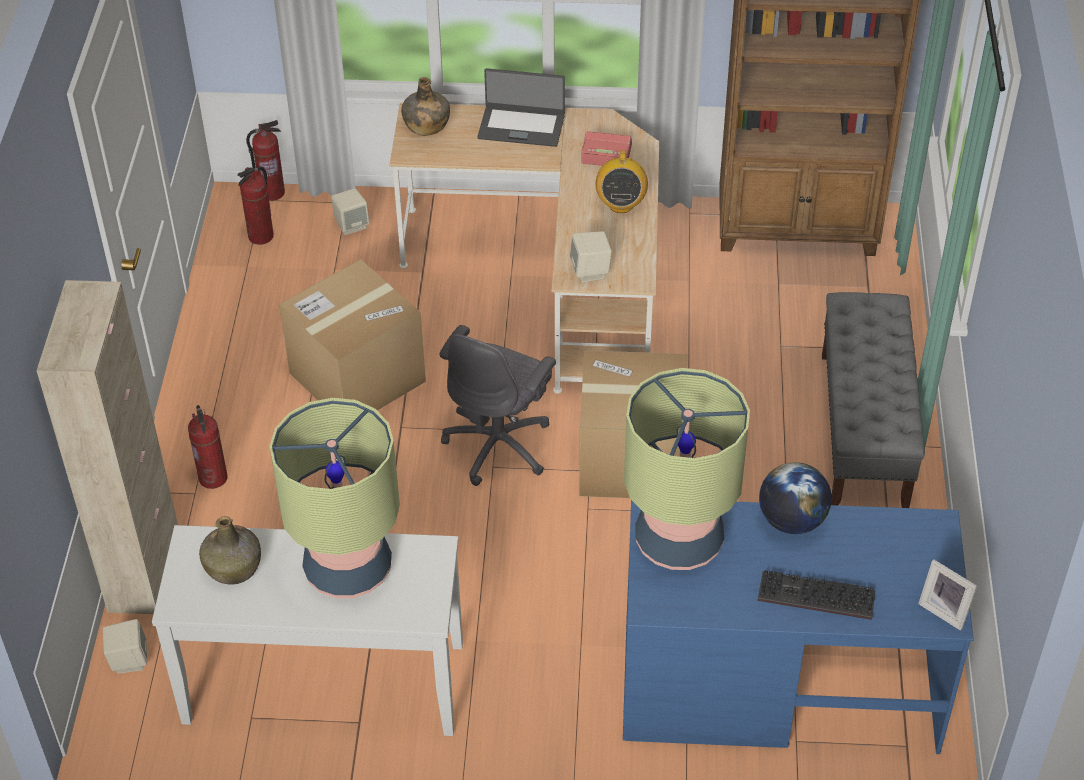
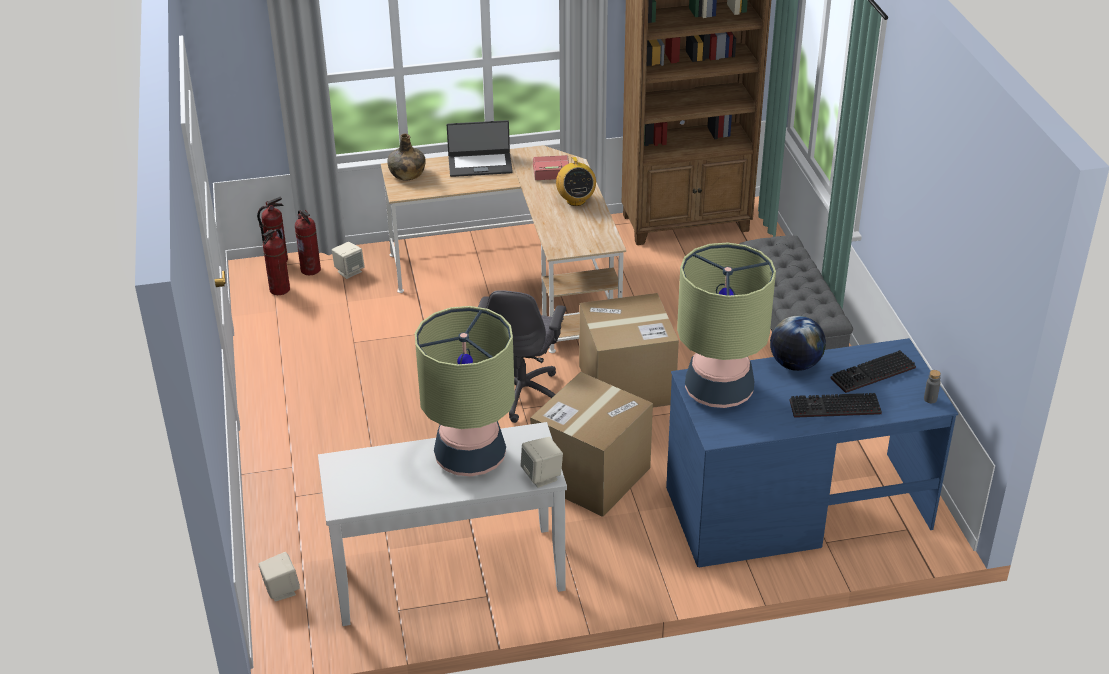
camera: 15 degrees left, 10 degrees down
beige cabinet [37,280,178,614] -> none
fire extinguisher [188,405,227,489] -> fire extinguisher moved to [295,210,321,275]
green bottle [199,516,261,585] -> none
cardboard box [279,259,426,410] -> cardboard box moved to [530,372,653,517]
beige speaker [570,231,612,282] -> beige speaker moved to [520,437,563,488]
picture frame [918,559,977,631] -> grey bottle [924,370,941,403]
none -> keyboard [830,350,916,393]

